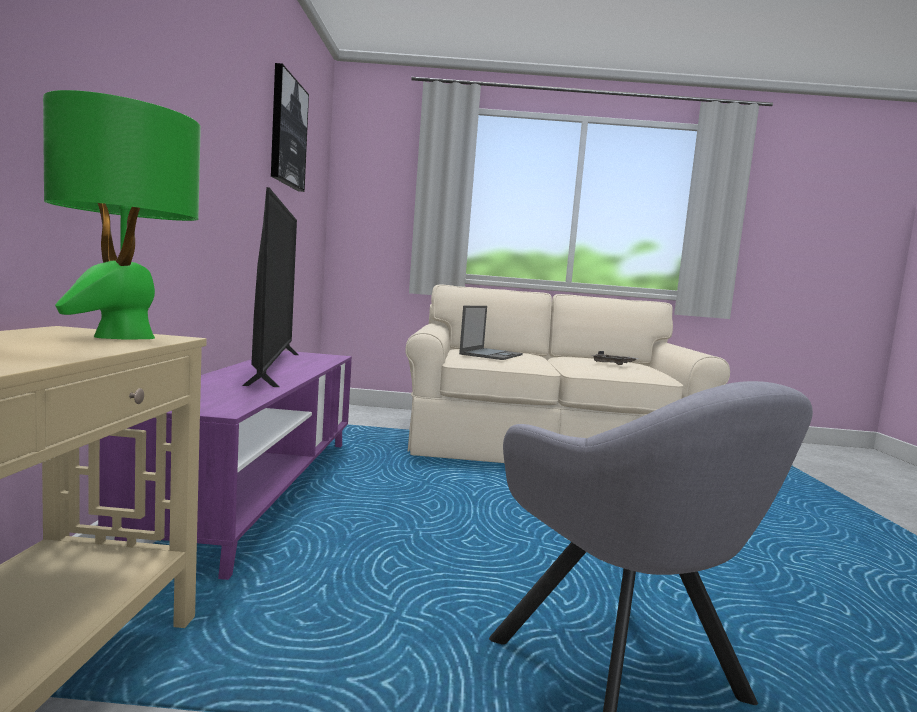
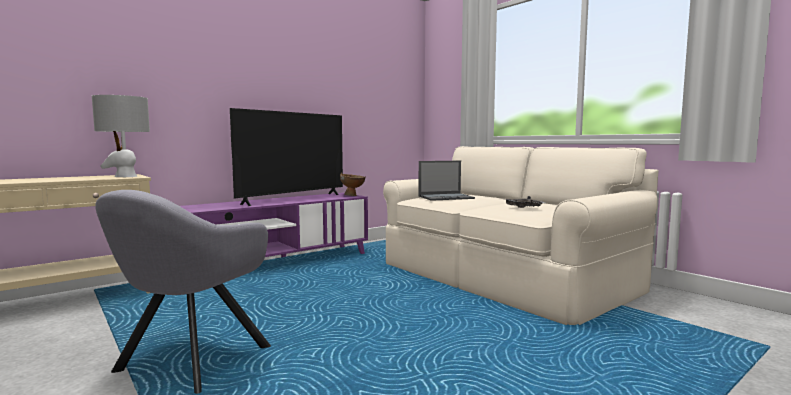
camera: 50 degrees right, 0 degrees up
green table lamp [43,90,201,340] -> grey table lamp [92,95,150,177]
picture [271,63,309,192] -> none
none -> brown bowl [340,173,366,196]

